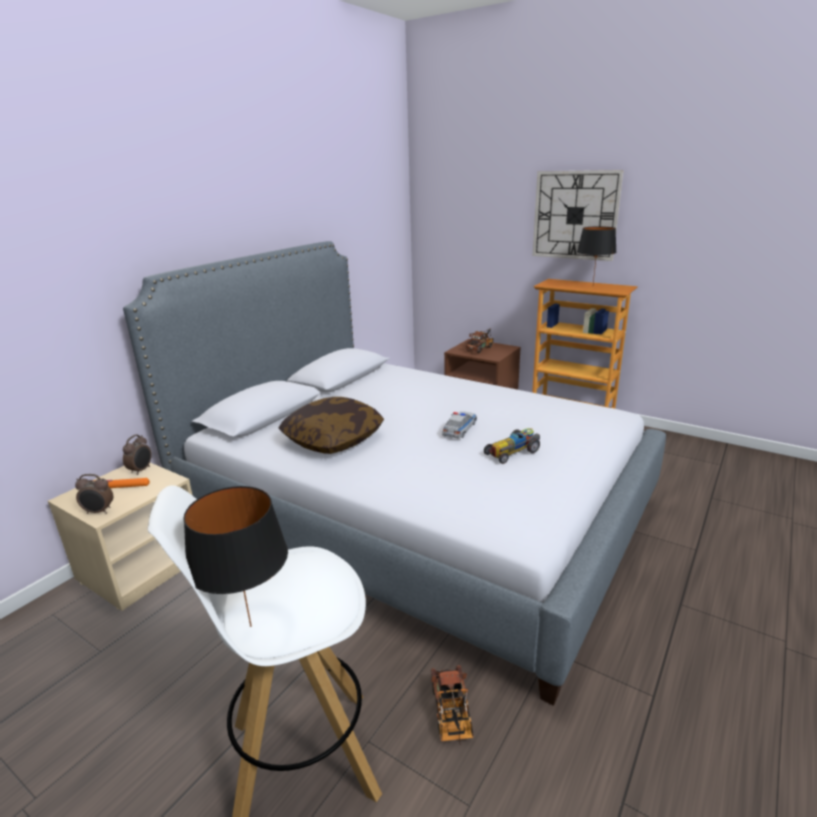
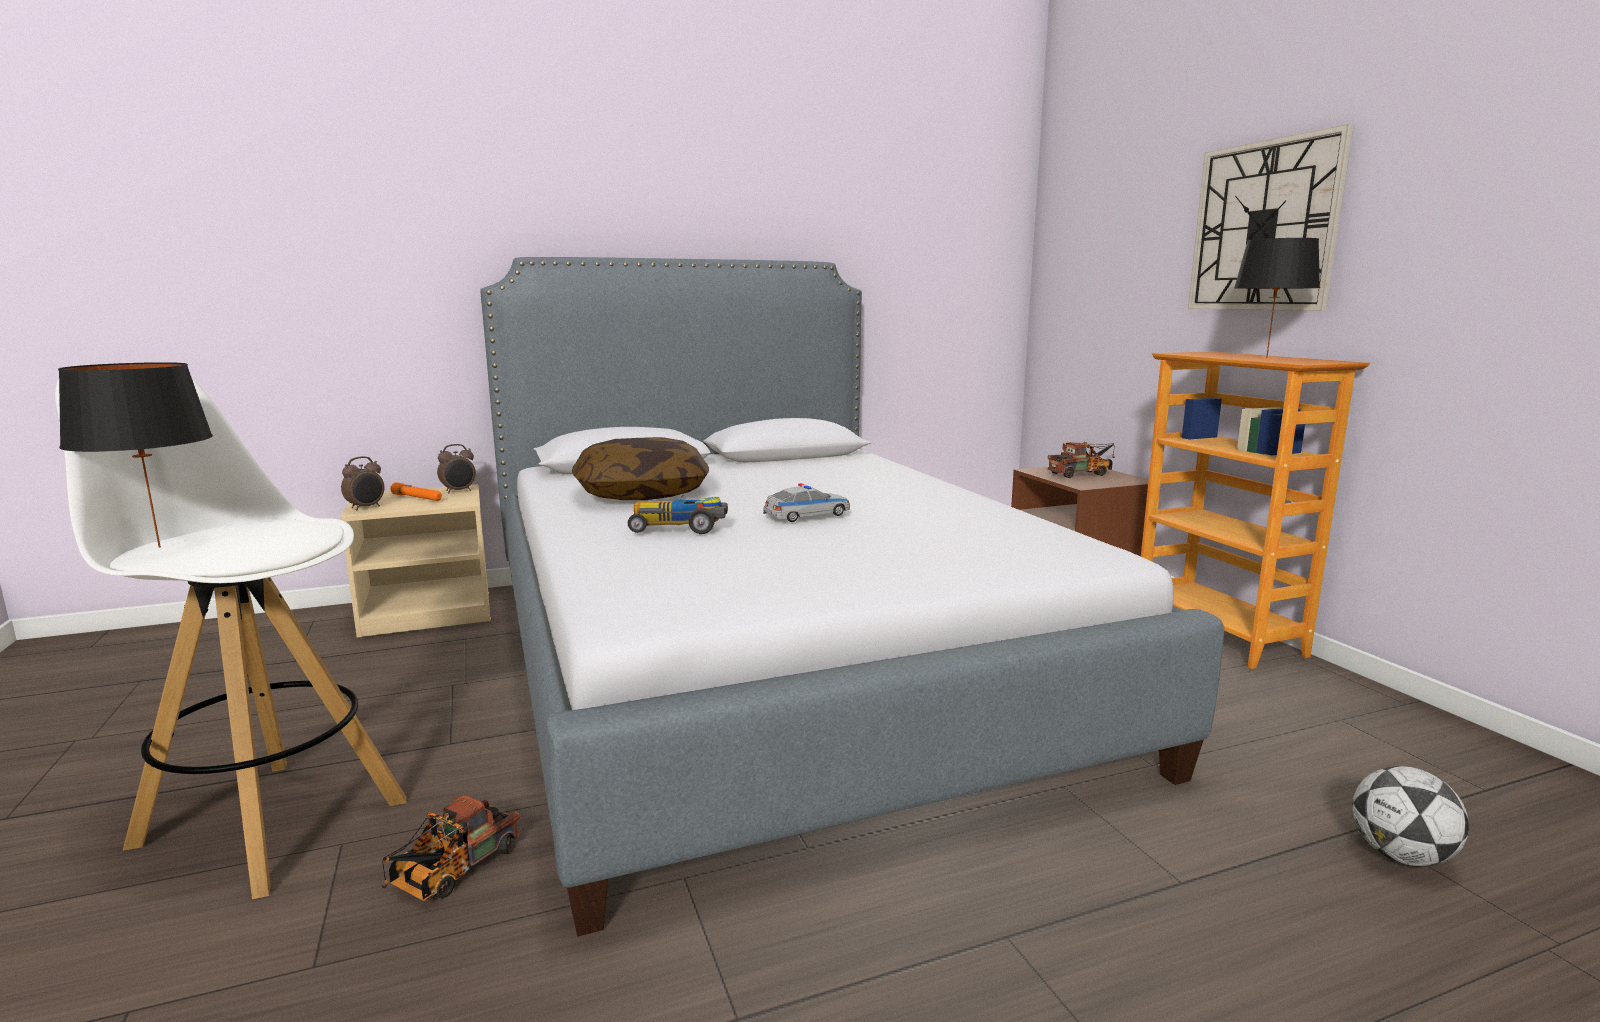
camera: 35 degrees right, 10 degrees down
alarm clock [75,474,113,514] -> alarm clock turned 90 degrees counterclockwise [341,456,385,511]
toy car [484,428,540,464] -> toy car moved to [628,495,728,534]
none -> football [1353,766,1469,867]

